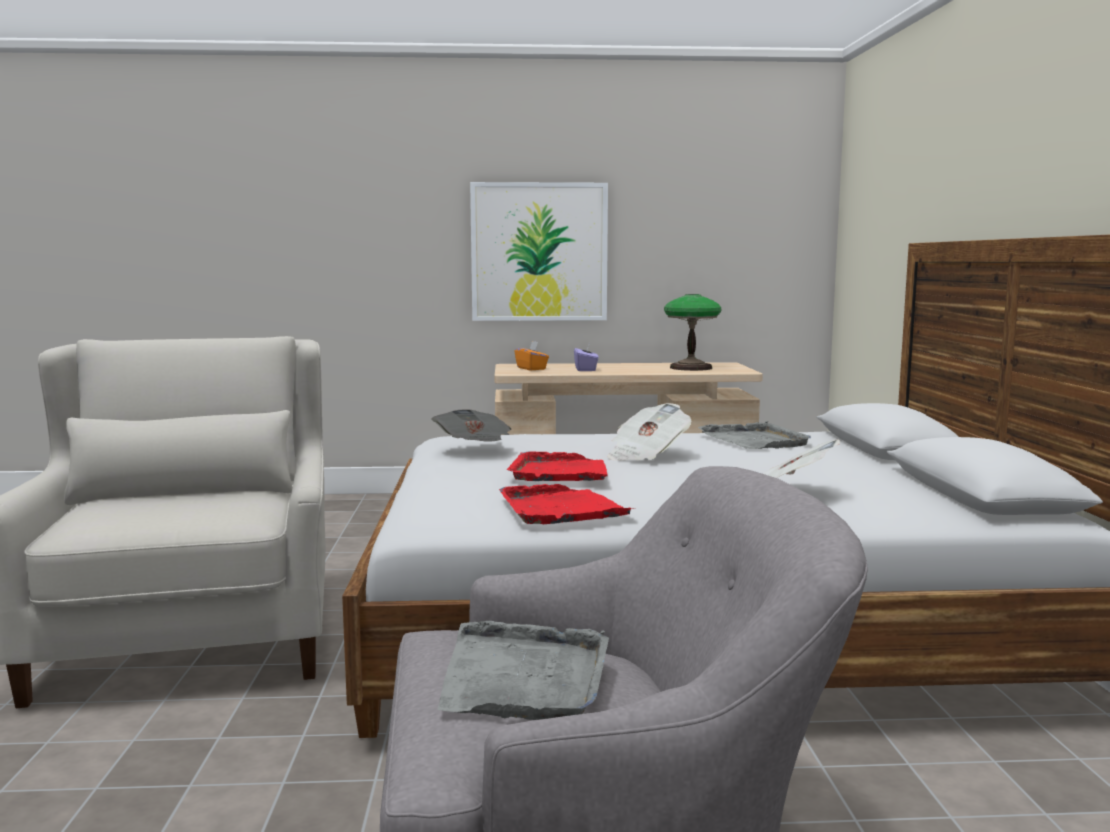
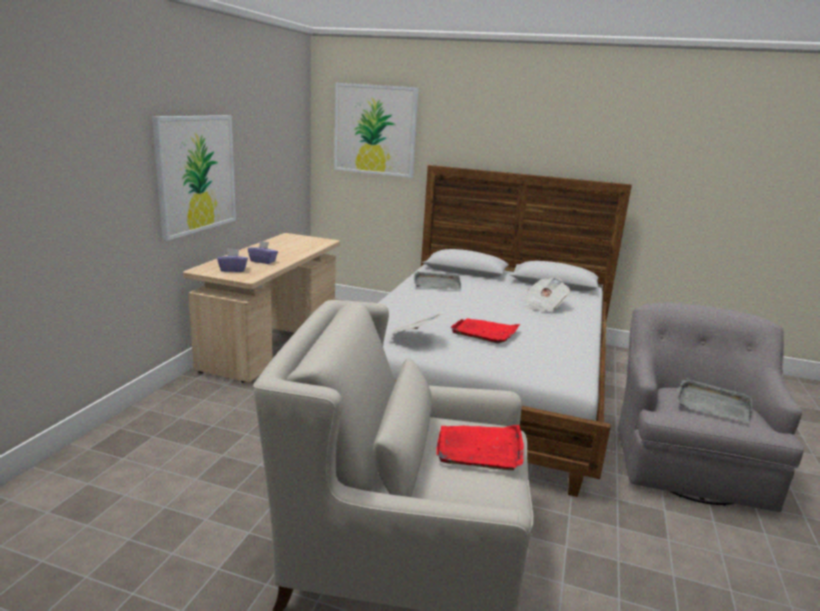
camera: 70 degrees left, 10 degrees up
red tray [499,484,636,524] -> red tray moved to [436,425,524,471]
orange tissue box [514,341,549,370] -> purple tissue box [217,248,248,272]
newspaper [607,403,691,461] -> none
table lamp [664,294,722,371] -> none
none -> picture [334,83,418,178]

